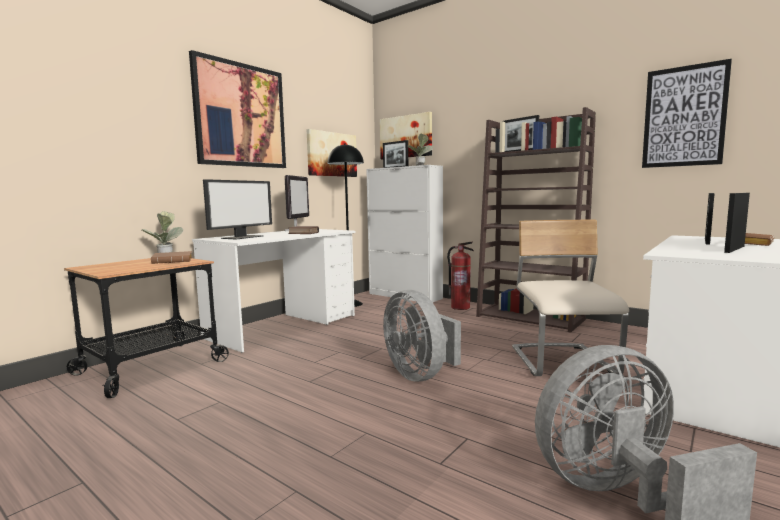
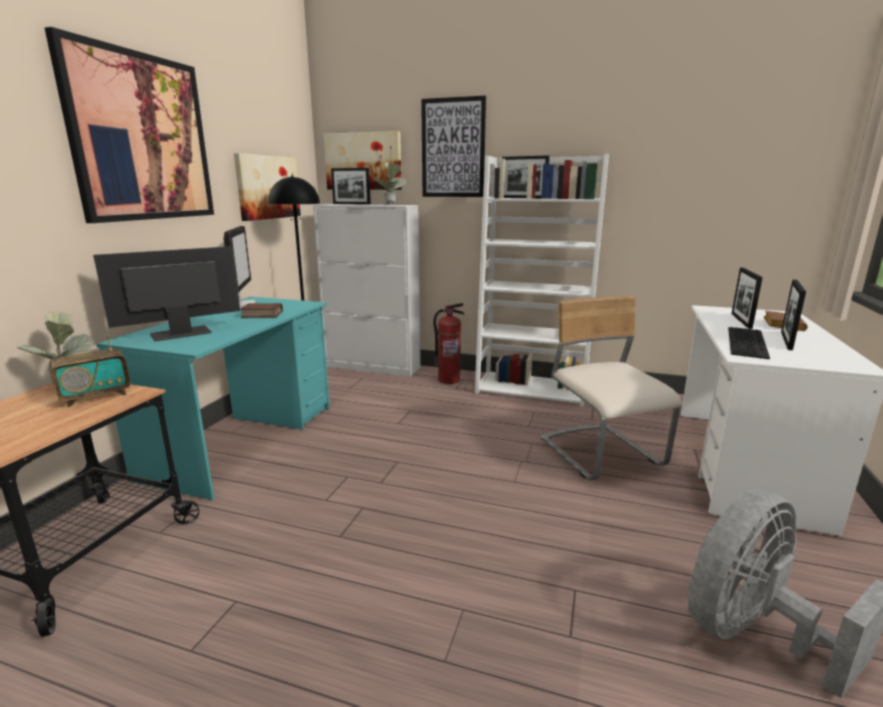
camera: 20 degrees left, 10 degrees up
brown book [151,251,192,264] -> radio [49,317,130,408]
white desk [192,229,355,353] -> turquoise desk [96,297,330,500]
monitor [203,179,272,239] -> monitor turned 135 degrees counterclockwise [93,246,240,342]
grey fan [383,290,461,382] -> none
brown bookcase [476,107,596,333] -> white bookcase [475,154,609,407]
picture [642,59,732,168] -> picture moved to [421,95,486,197]
none -> keyboard [728,327,770,359]

